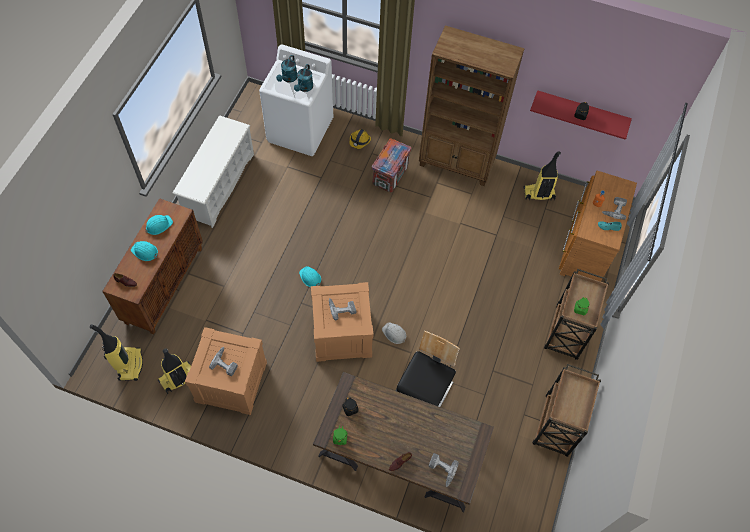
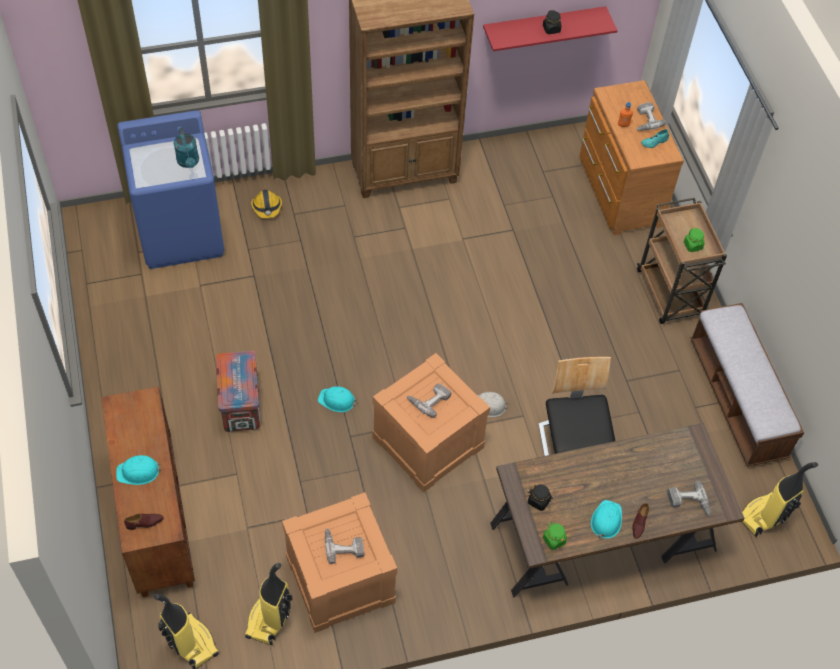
camera: 35 degrees left, 5 degrees down
turquoise hard hat [145,215,173,235] -> turquoise hard hat moved to [591,500,622,539]
white shoe rack [172,115,254,228] -> none
white washing machine [259,44,333,156] -> blue washing machine [117,110,224,269]
turquoise watering can [276,55,297,82] -> none
crate [372,138,411,193] -> crate moved to [216,351,260,432]
vacuum cleaner [524,152,561,200] -> vacuum cleaner moved to [742,462,818,537]
brown cart [533,364,601,457] -> bench [691,303,804,467]

